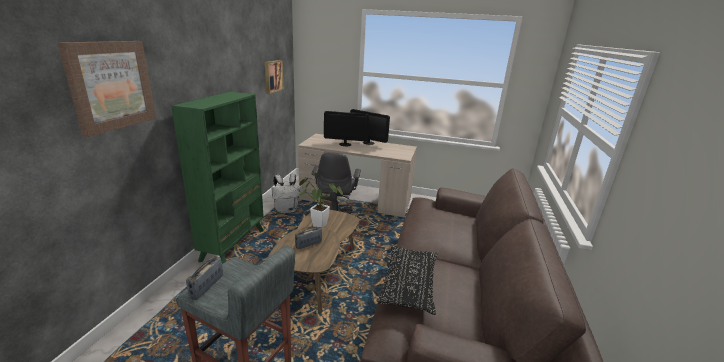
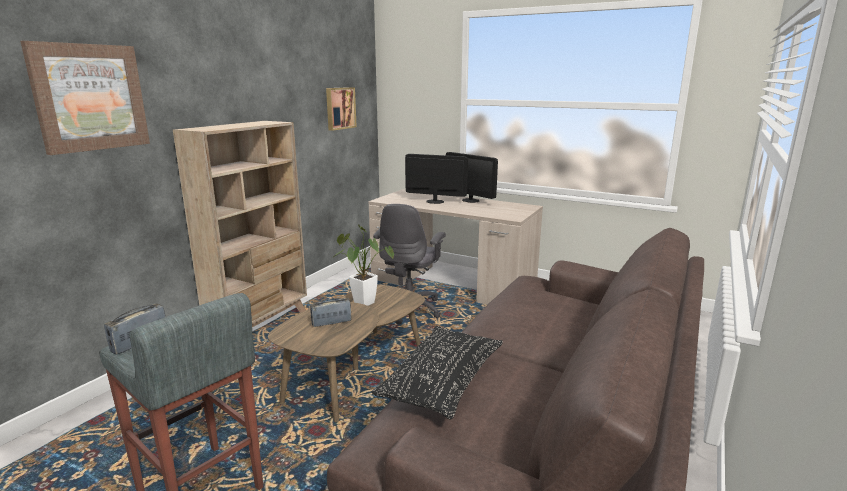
camera: 15 degrees right, 5 degrees down
green bookcase [171,91,264,264] -> beige bookcase [173,121,307,327]
white backpack [272,174,302,213] -> none

